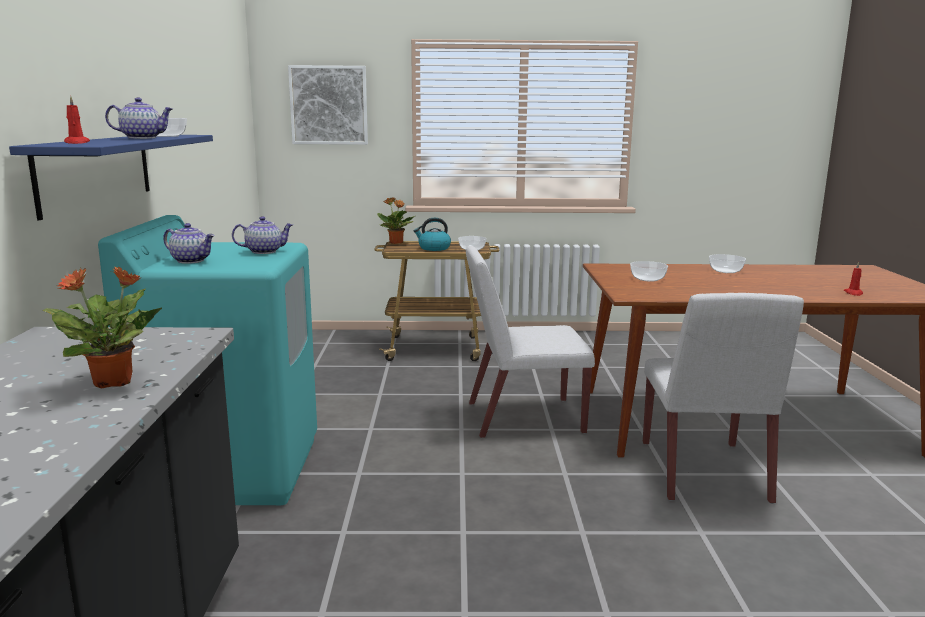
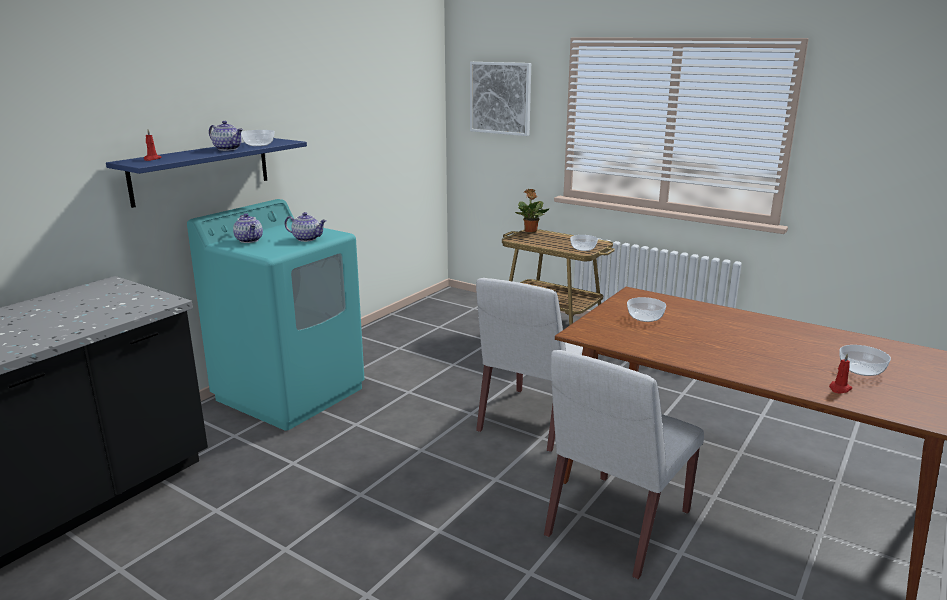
camera: 35 degrees right, 5 degrees up
potted plant [42,266,162,389] -> none
kettle [414,218,451,251] -> none
white chair [466,246,595,438] -> white chair turned 90 degrees counterclockwise [476,278,583,452]
bowl [709,254,746,273] -> bowl moved to [839,345,891,376]

